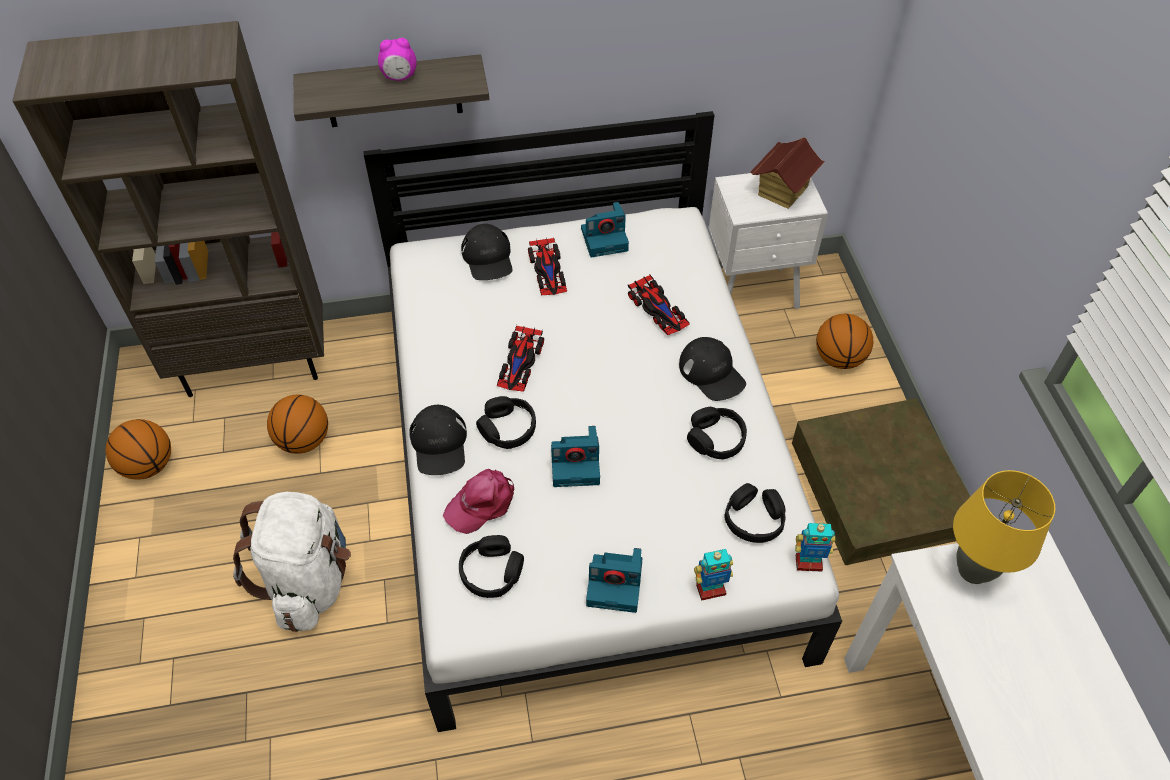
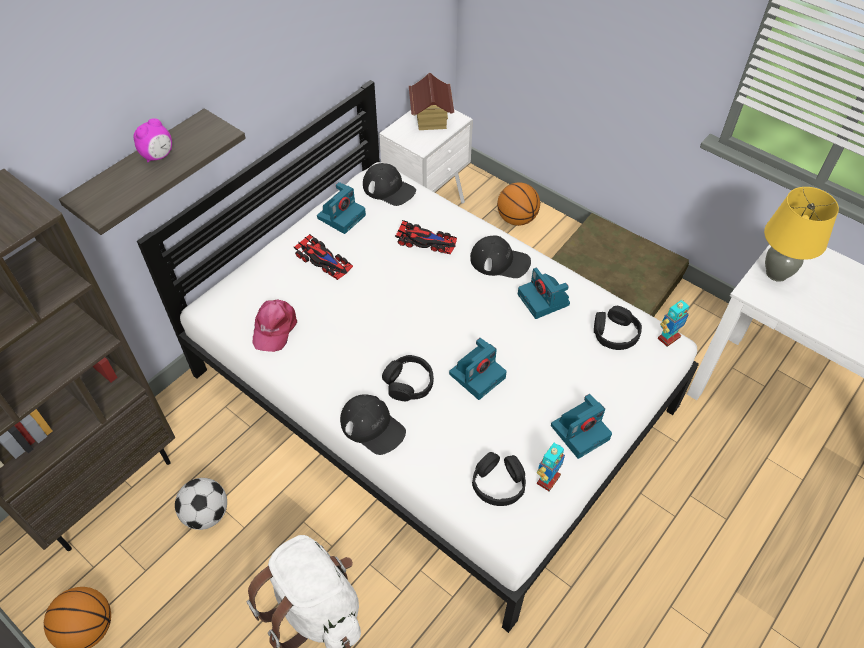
camera: 40 degrees left, 0 degrees up
basketball [267,395,328,454] -> football [175,478,227,530]
pink cap [443,469,515,534] -> pink cap moved to [253,300,297,352]
black cap [461,224,513,280] -> black cap moved to [363,163,416,206]
toy car [497,325,544,392] -> none
black headphones [687,407,747,460] -> camera [518,268,570,319]
toy robot [694,549,733,601] -> toy robot moved to [537,443,565,491]

